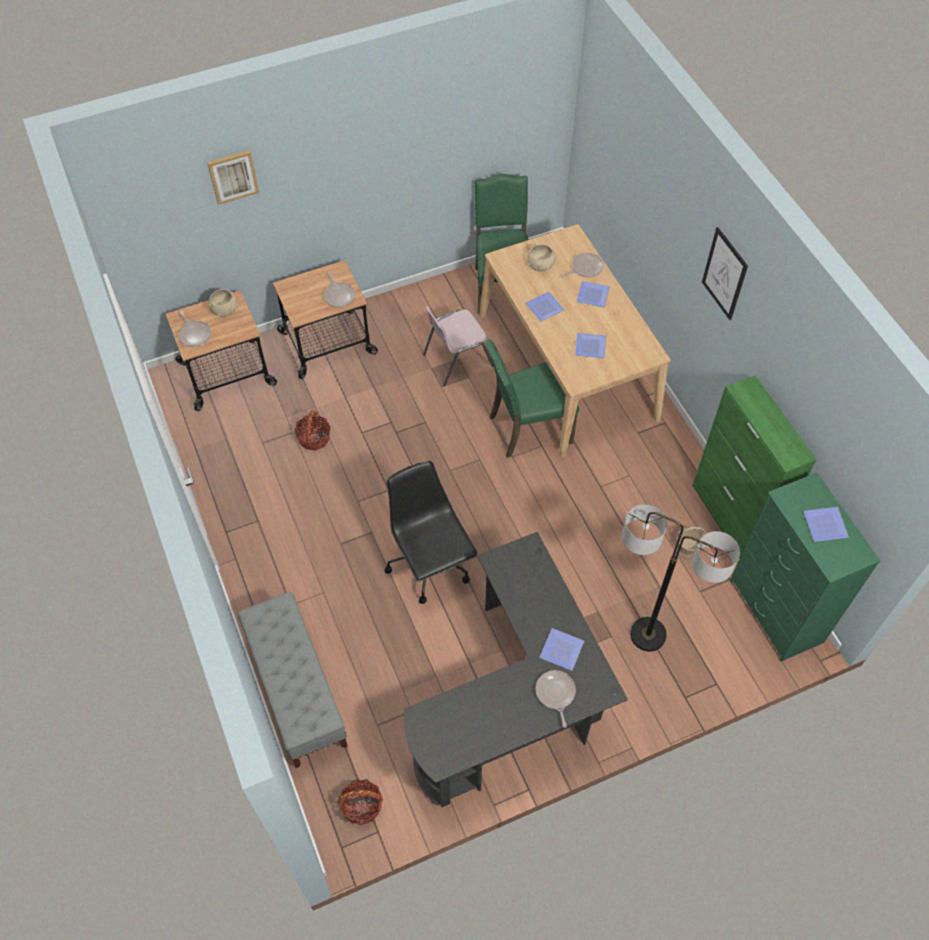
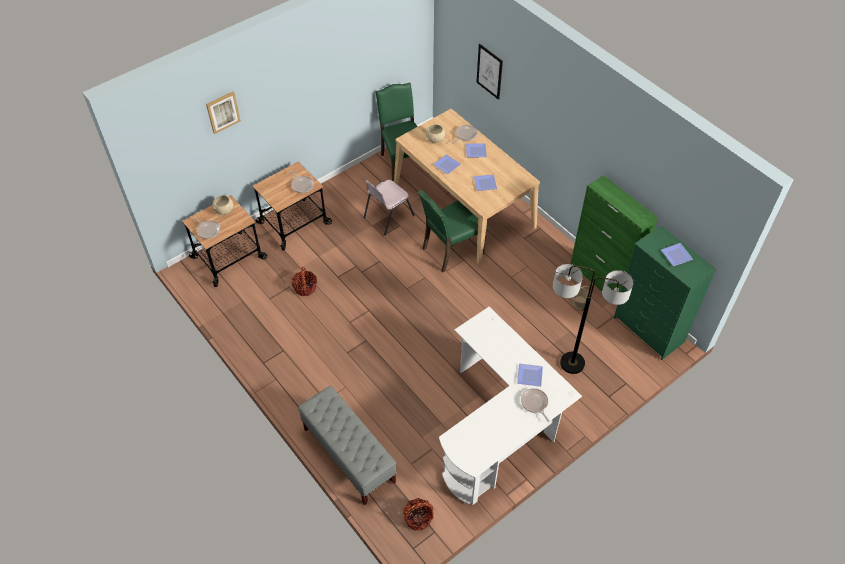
camera: 15 degrees left, 5 degrees down
black office chair [385,461,478,604] -> none
black desk [404,532,628,807] -> white desk [439,307,582,505]
picture [702,227,748,320] -> picture moved to [476,44,503,100]

